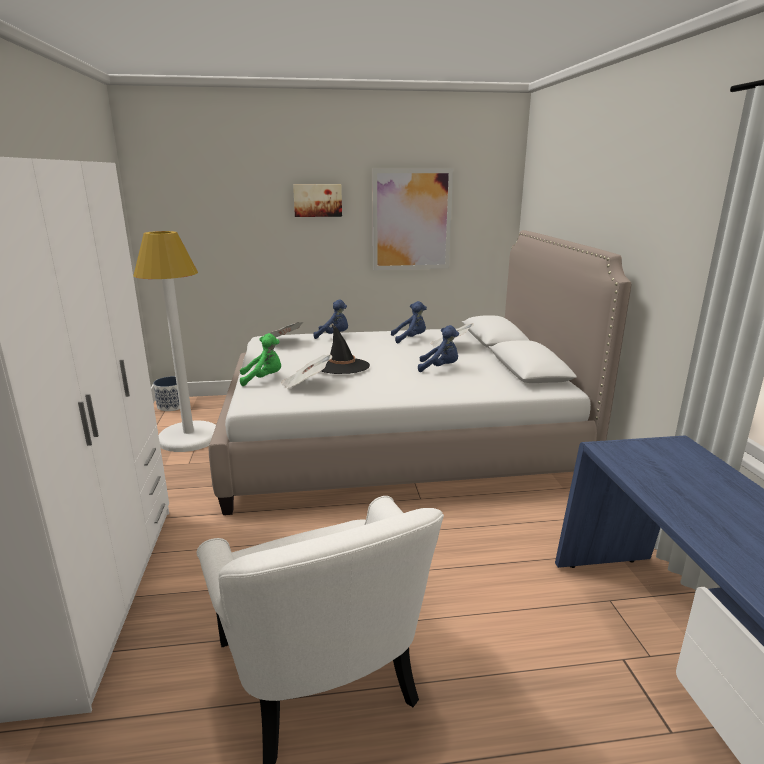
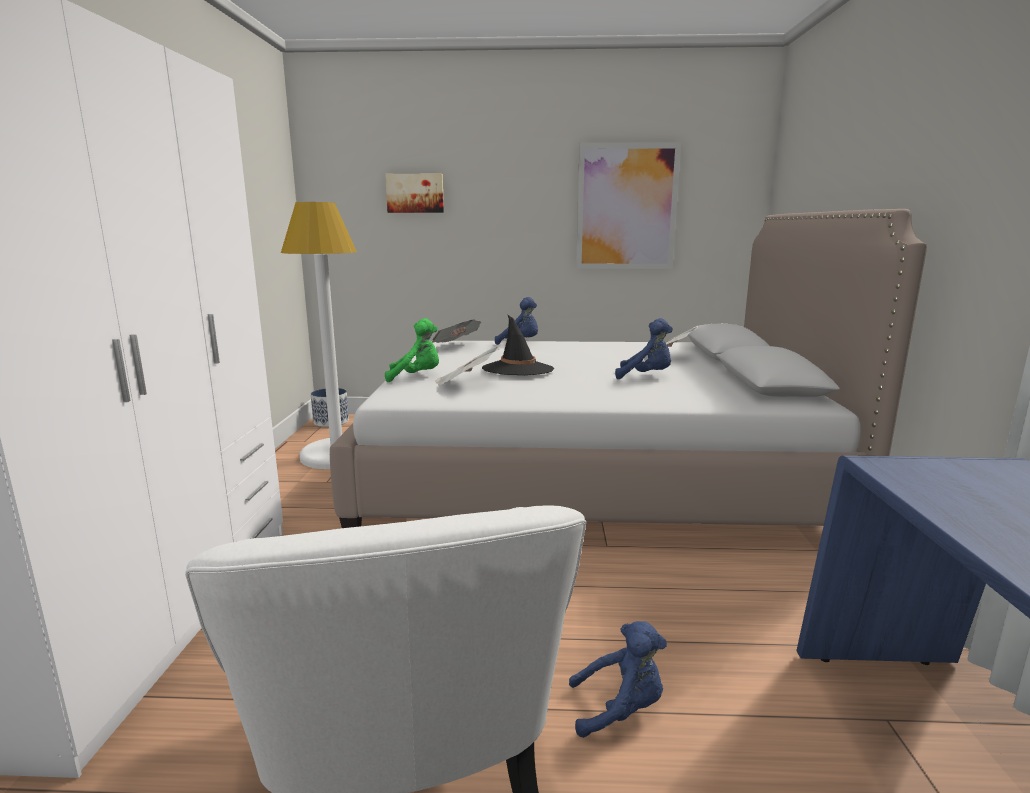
camera: 10 degrees right, 5 degrees down
picture [293,184,342,217] -> picture moved to [385,174,444,213]
blue plush toy [391,301,427,343] -> blue plush toy moved to [569,621,667,738]

